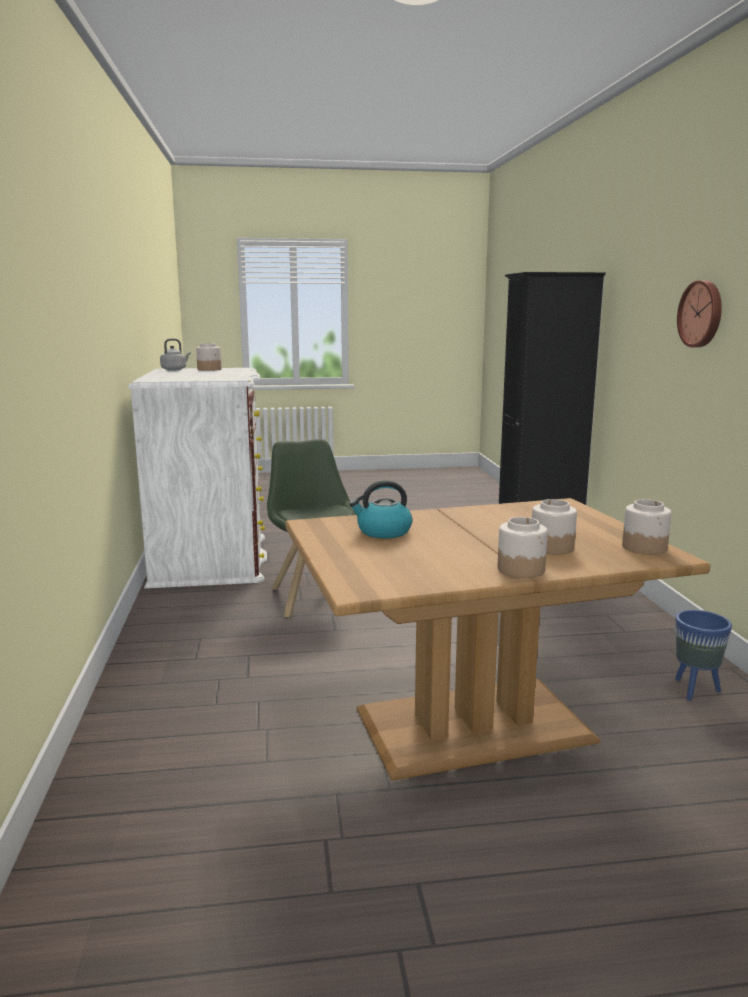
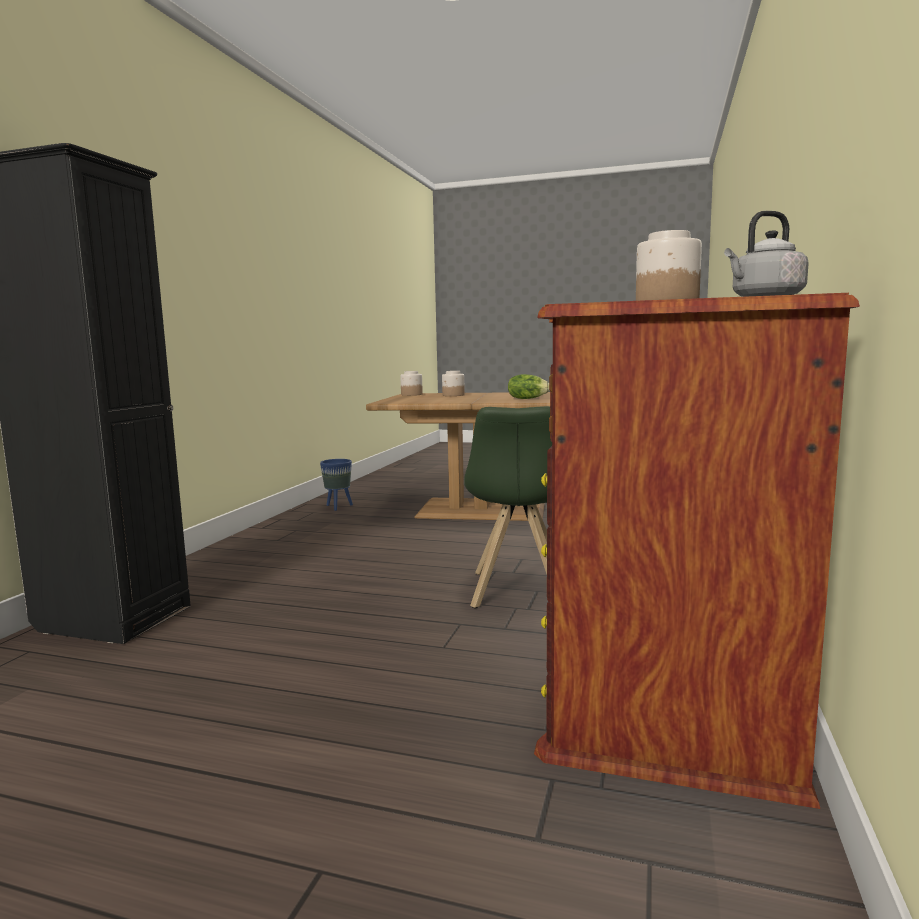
camera: 155 degrees left, 5 degrees down
white dresser [128,368,267,588] -> brown dresser [534,293,860,809]
kettle [349,480,413,538] -> lettuce [508,374,550,399]
jar [498,517,548,578] -> none
wall clock [677,280,722,347] -> none

